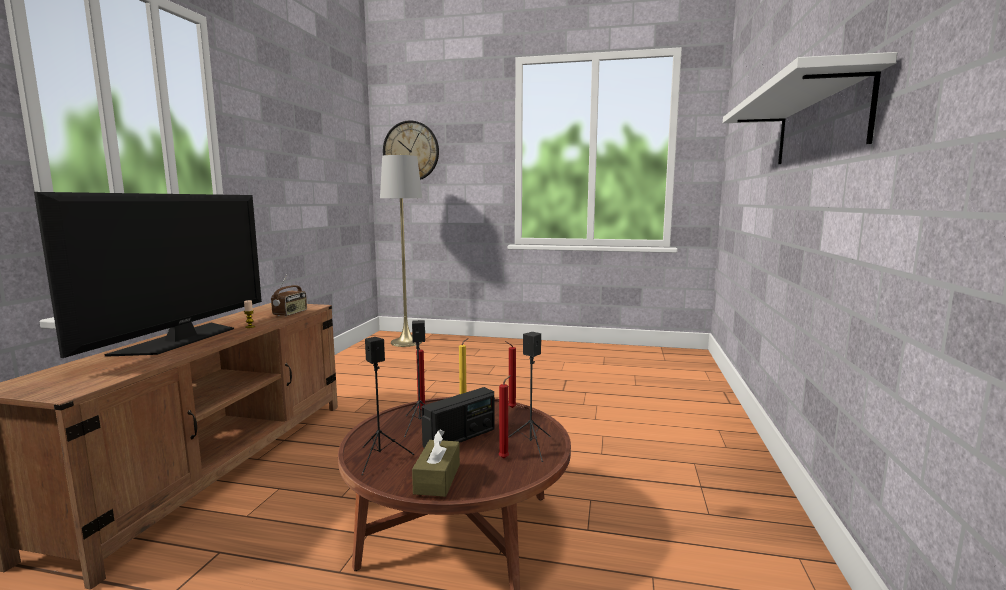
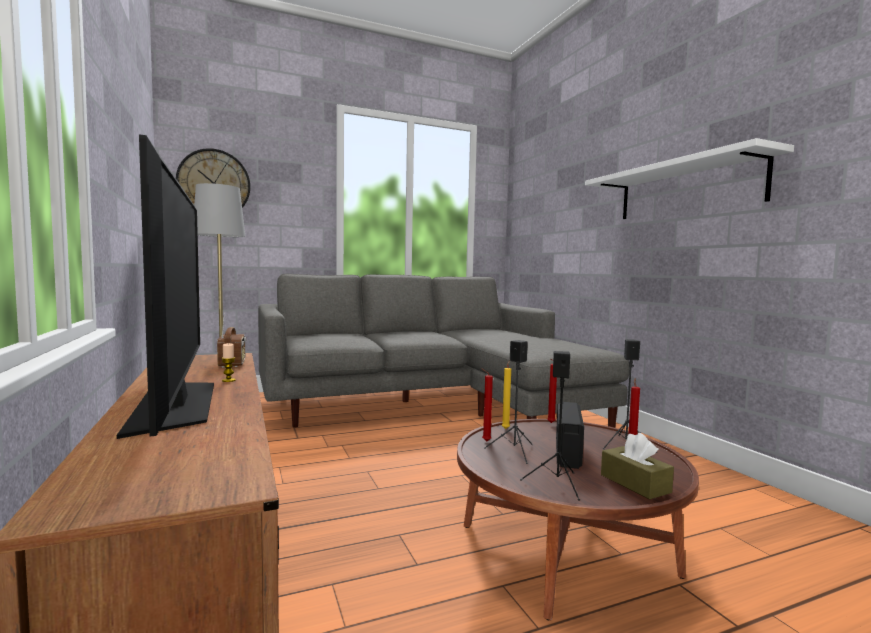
camera: 35 degrees left, 5 degrees down
none -> grey sofa [258,274,630,428]

